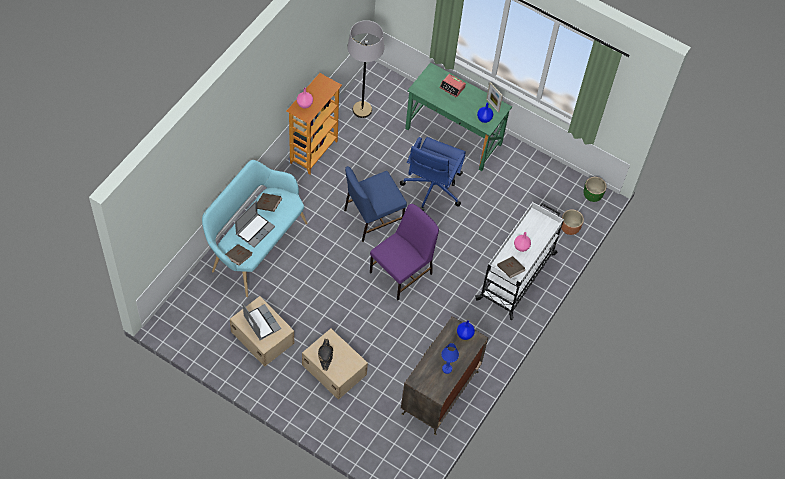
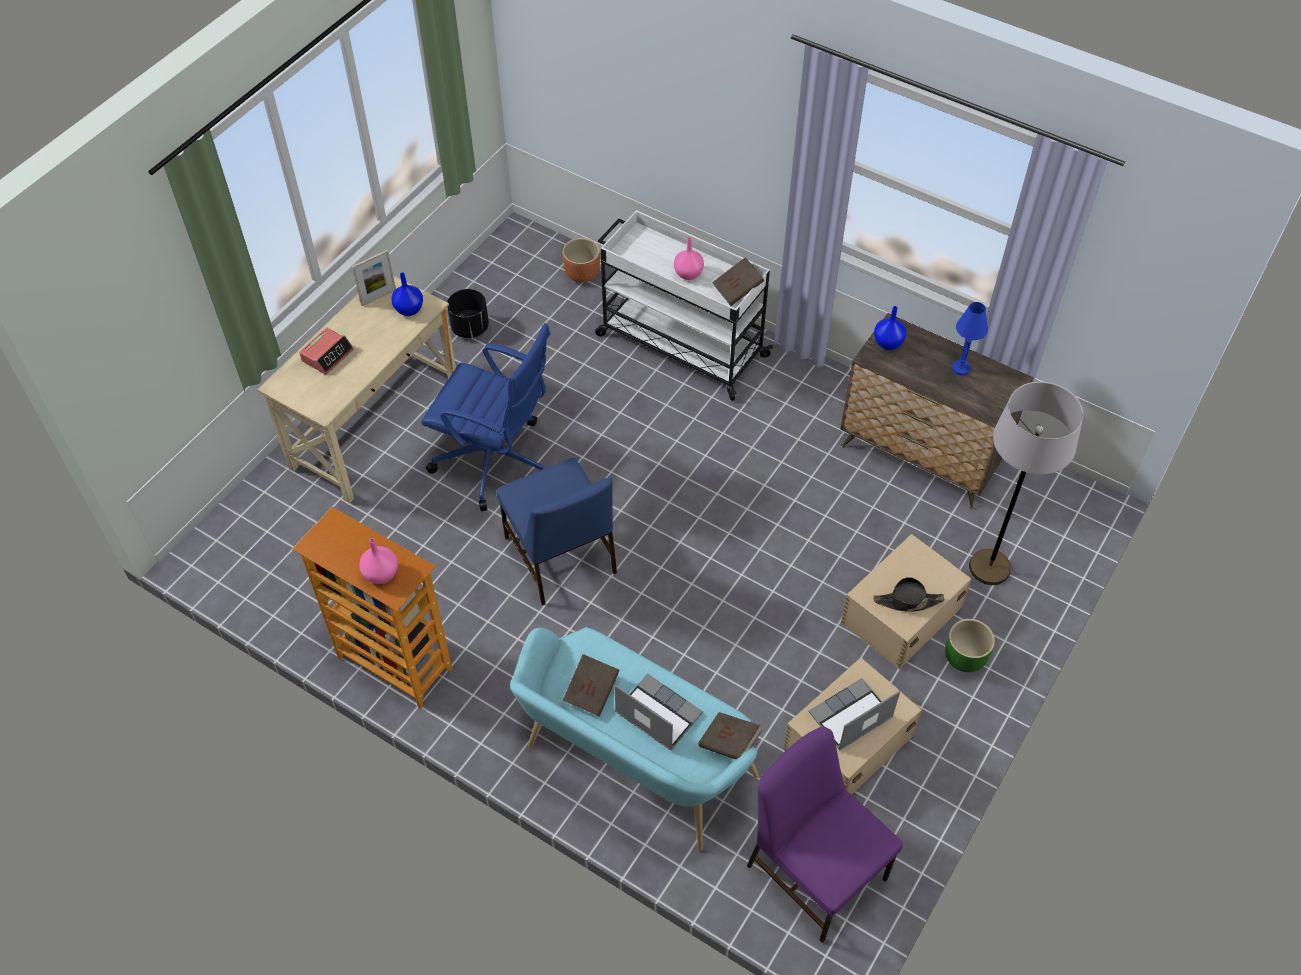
camera: 85 degrees left, 5 degrees down
grey floor lamp [347,20,384,118] -> grey floor lamp moved to [969,382,1083,585]
purple chair [370,204,439,300] -> purple chair moved to [747,727,903,943]
green desk [405,62,512,171] -> beige desk [257,276,456,503]
green planter [584,177,607,202] -> green planter moved to [945,619,995,672]
none -> black planter [447,289,489,338]

